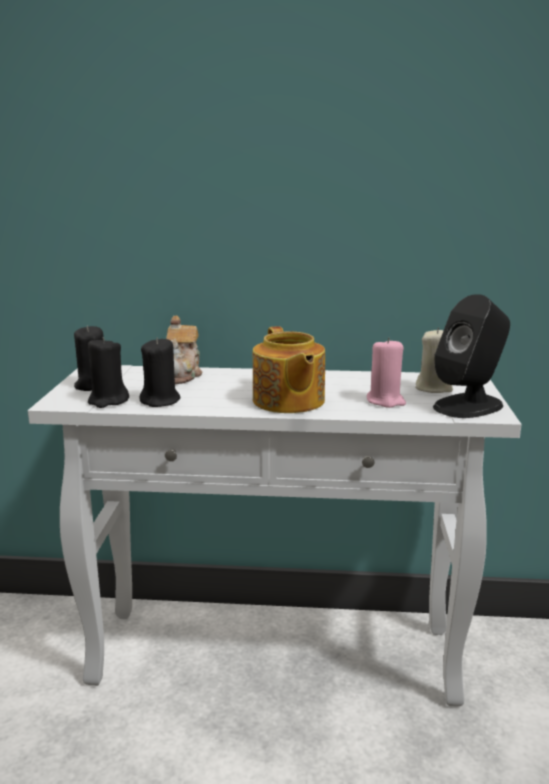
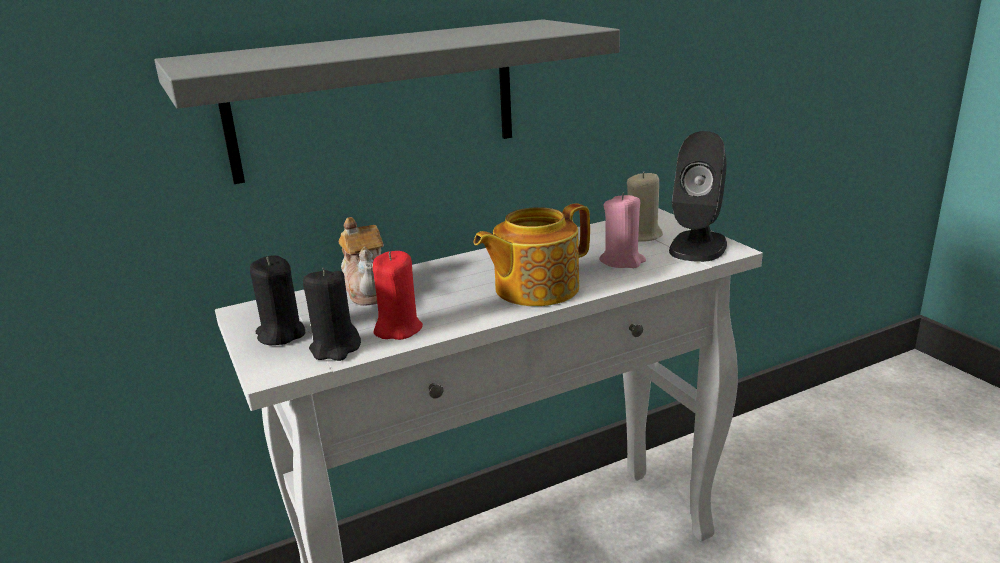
camera: 30 degrees left, 5 degrees up
black candle [139,337,180,407] -> red candle [373,251,423,340]
teapot [253,326,325,413] -> teapot turned 105 degrees clockwise [474,203,590,306]
none -> grey shelf [154,19,620,184]

